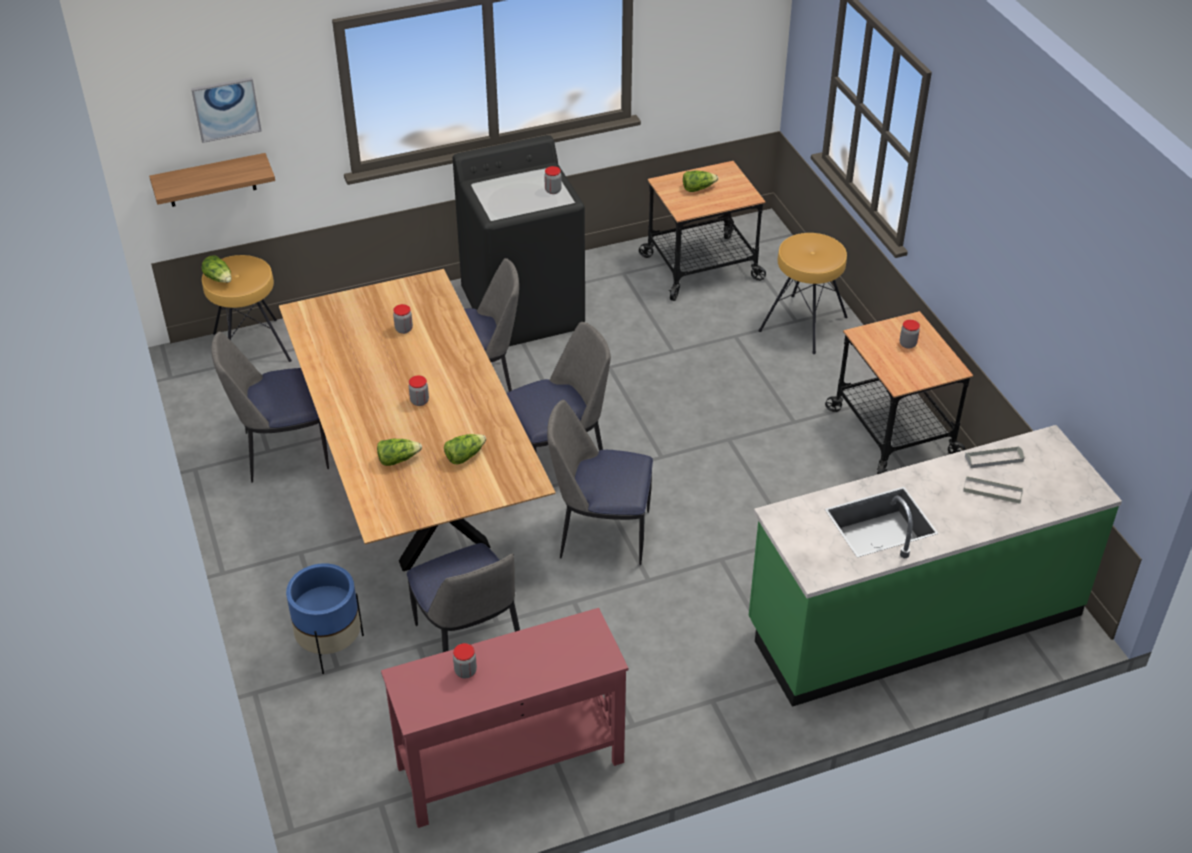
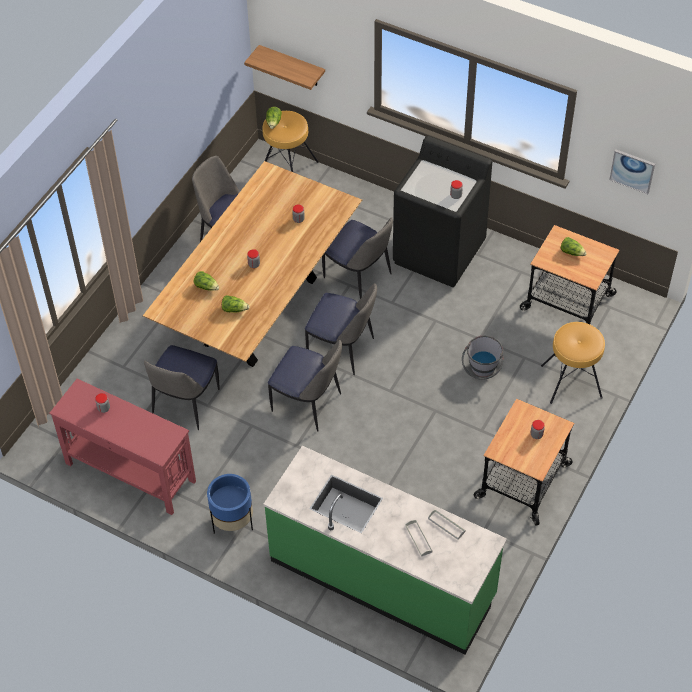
camera: 50 degrees right, 10 degrees up
picture [191,77,262,143] -> picture moved to [609,150,655,194]
blue planter [286,563,364,674] -> blue planter moved to [207,474,253,534]
chair [547,400,653,565] -> chair turned 150 degrees clockwise [268,340,342,432]
none -> grey bucket [462,335,504,380]

